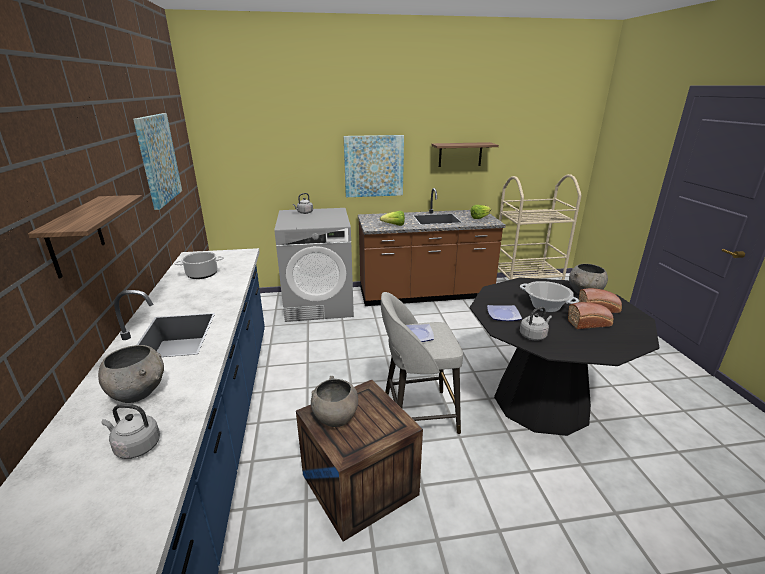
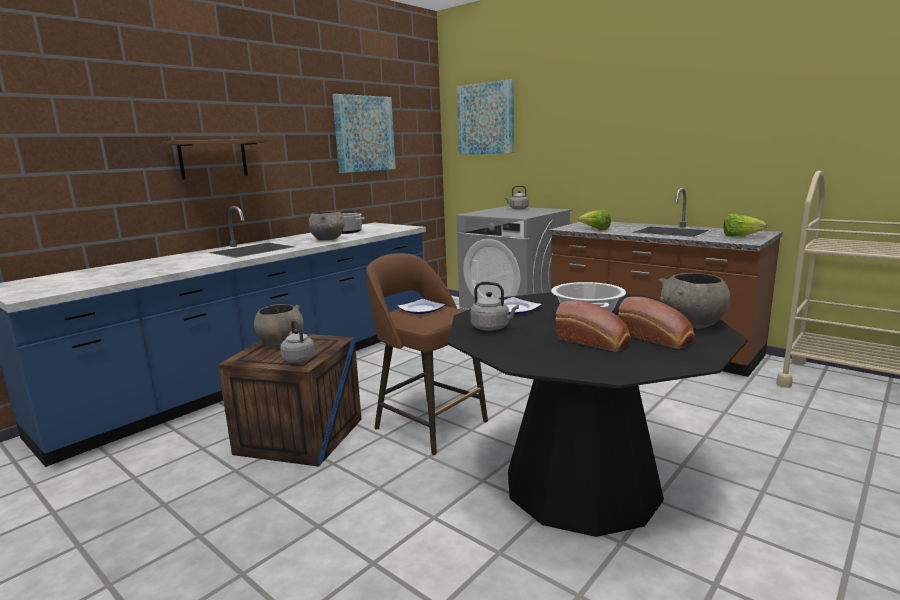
camera: 50 degrees right, 10 degrees down
grey bowl [98,345,164,403] -> grey bowl moved to [309,211,345,240]
grey kettle [101,404,160,459] -> grey kettle moved to [280,320,315,363]
picture [344,135,404,197] -> picture moved to [457,79,514,155]
grey stool [381,292,463,434] -> brown stool [366,253,488,455]
shelf [431,142,499,167] -> none

